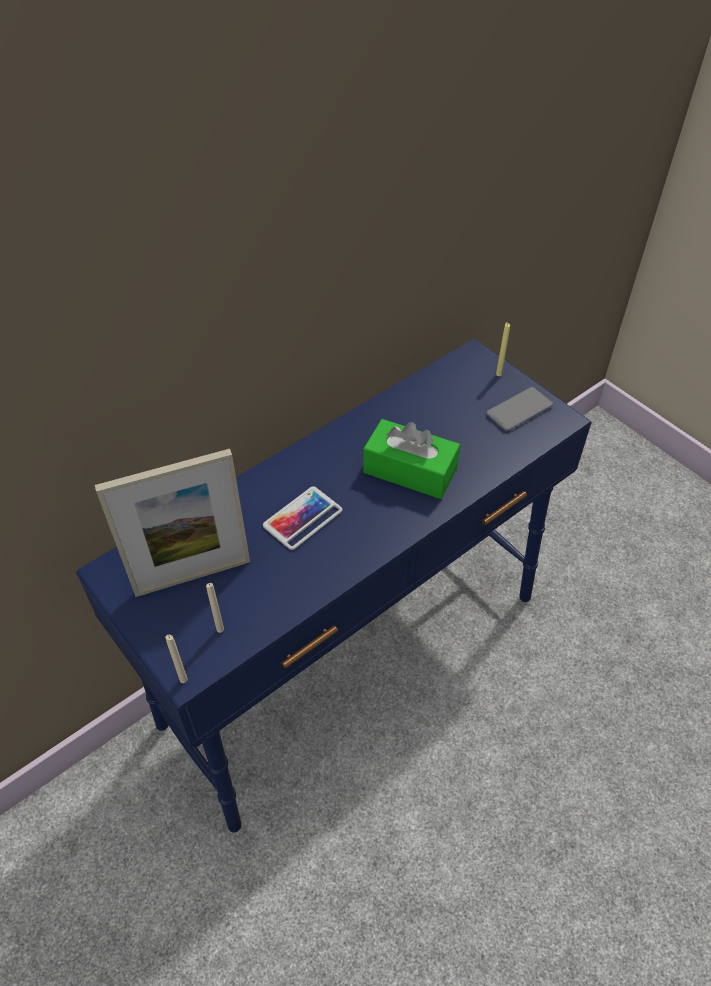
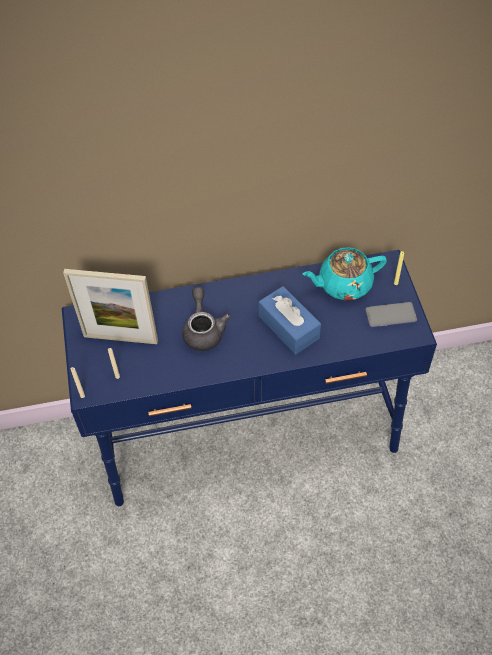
camera: 30 degrees right, 5 degrees up
phone [263,486,342,550] -> grey teapot [182,287,231,351]
green tissue box [363,419,460,499] -> blue tissue box [259,286,321,354]
none -> turquoise teapot [303,247,387,300]

